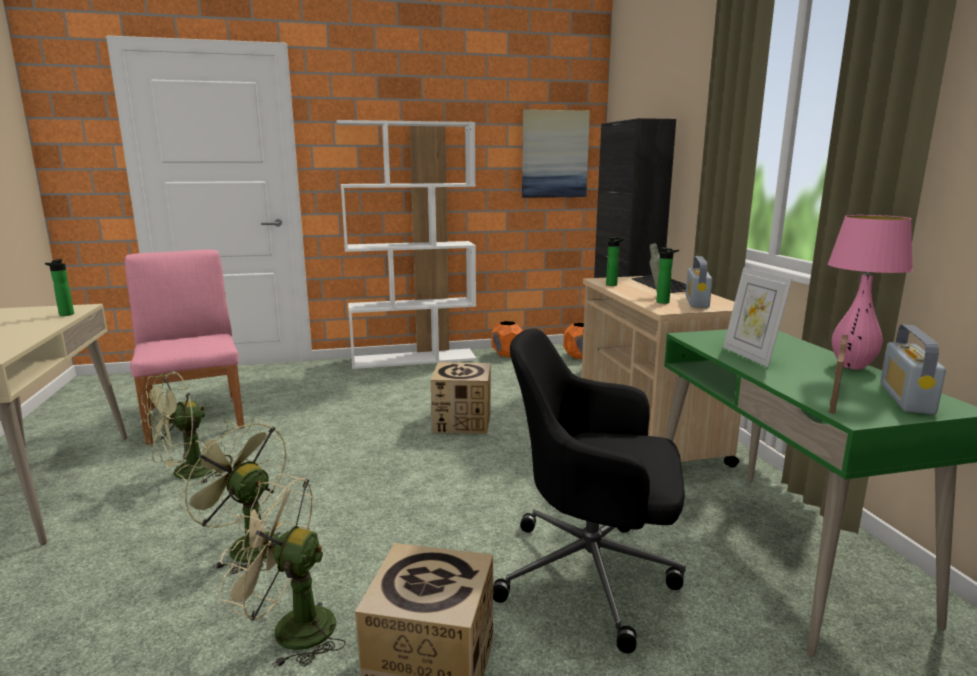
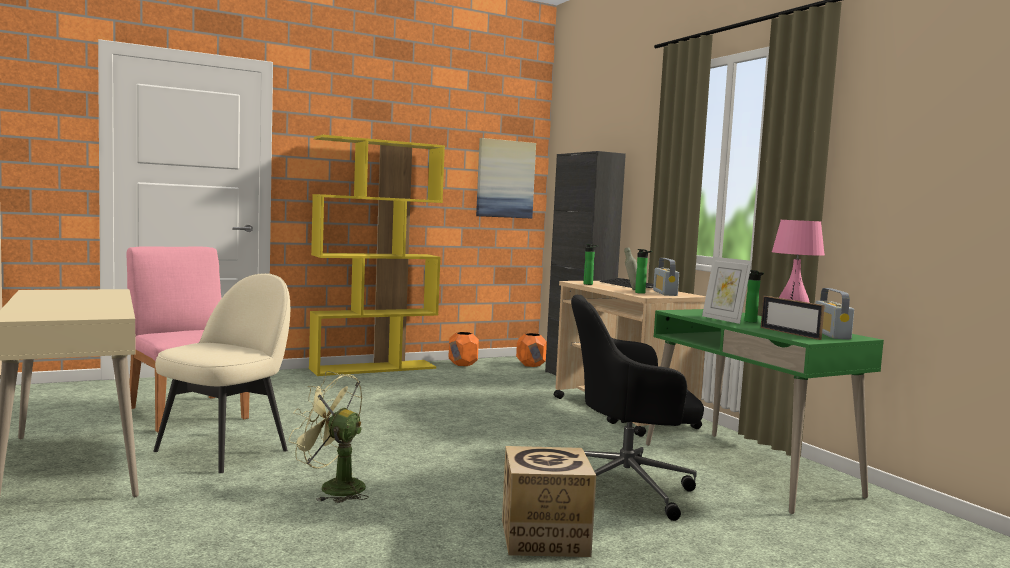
camera: 15 degrees left, 10 degrees down
bottle [45,259,74,316] -> bottle moved to [745,270,764,323]
green fan [140,372,230,484] -> beige chair [153,273,290,473]
beige fan [219,474,346,668] -> none
white bookcase [337,120,476,369] -> yellow bookcase [309,135,445,376]
cardboard box [431,362,491,434] -> none
picture frame [829,335,848,414] -> picture frame turned 135 degrees clockwise [761,296,825,340]

